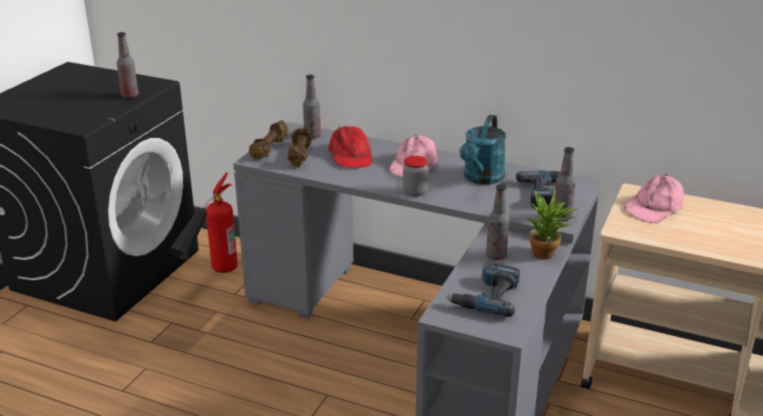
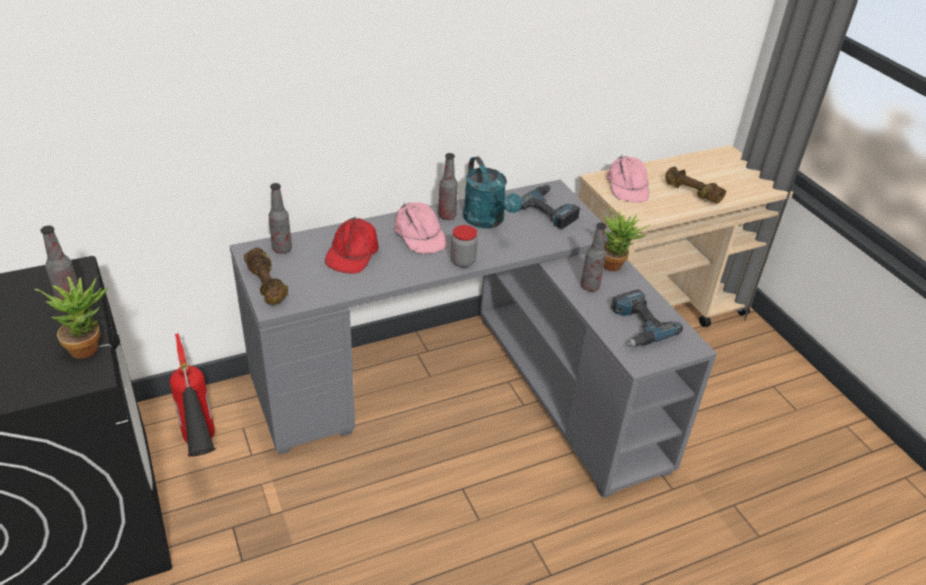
camera: 50 degrees left, 10 degrees up
brown dumbbell [287,128,312,167] -> brown dumbbell moved to [665,167,726,203]
red cap [328,126,373,168] -> red cap turned 75 degrees clockwise [325,217,379,274]
bottle [555,147,576,221] -> bottle moved to [438,153,458,220]
none -> potted plant [34,275,108,359]

